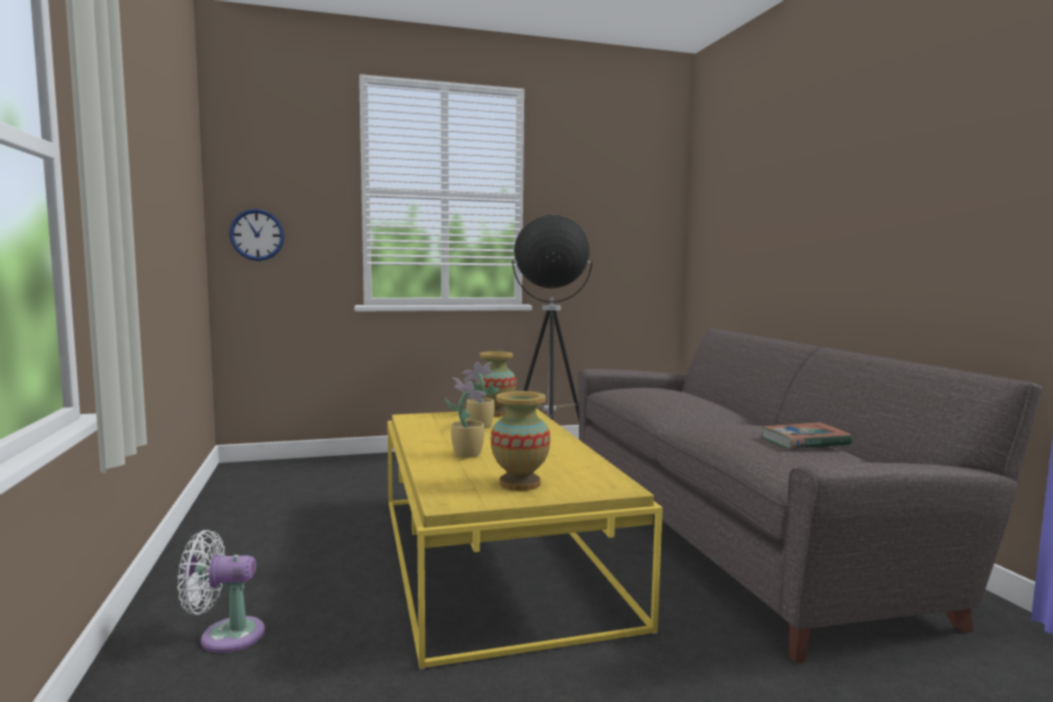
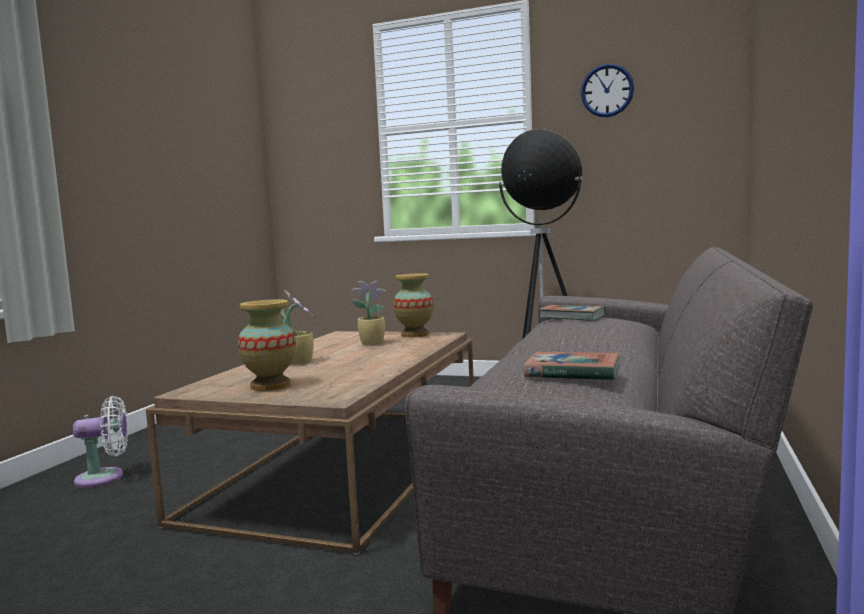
camera: 35 degrees right, 0 degrees up
white fan [177,530,265,653] -> white fan turned 135 degrees clockwise [73,396,128,488]
wall clock [229,209,285,261] -> wall clock moved to [581,64,634,117]
yellow coffee table [387,408,663,670] -> brown coffee table [146,331,474,555]
none -> book [539,305,605,321]

